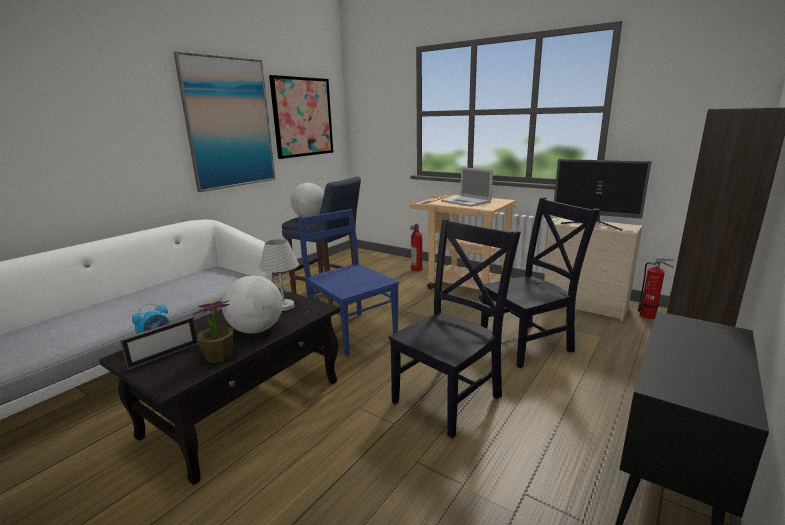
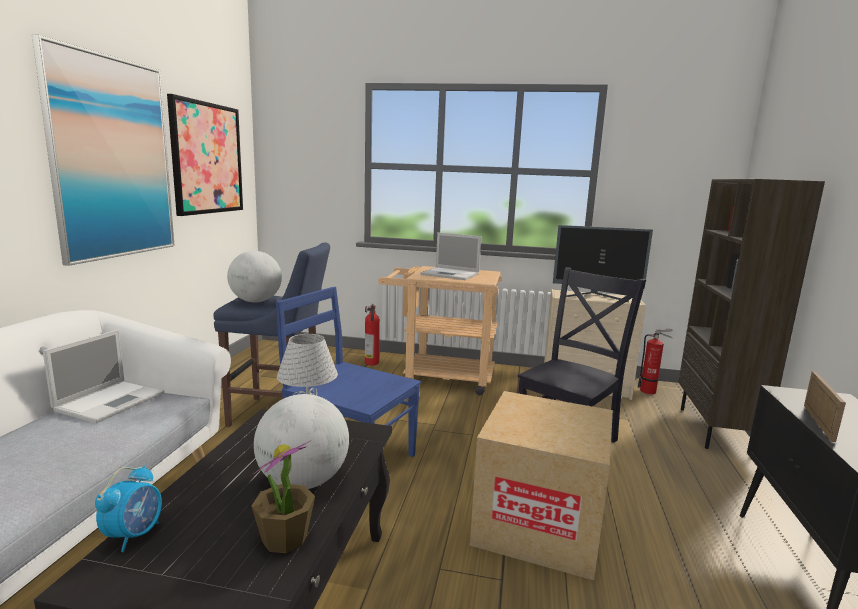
camera: 25 degrees left, 5 degrees down
picture frame [120,316,198,370] -> picture frame moved to [804,371,846,442]
black chair [388,218,521,438] -> cardboard box [470,391,613,580]
none -> laptop [43,330,165,423]

